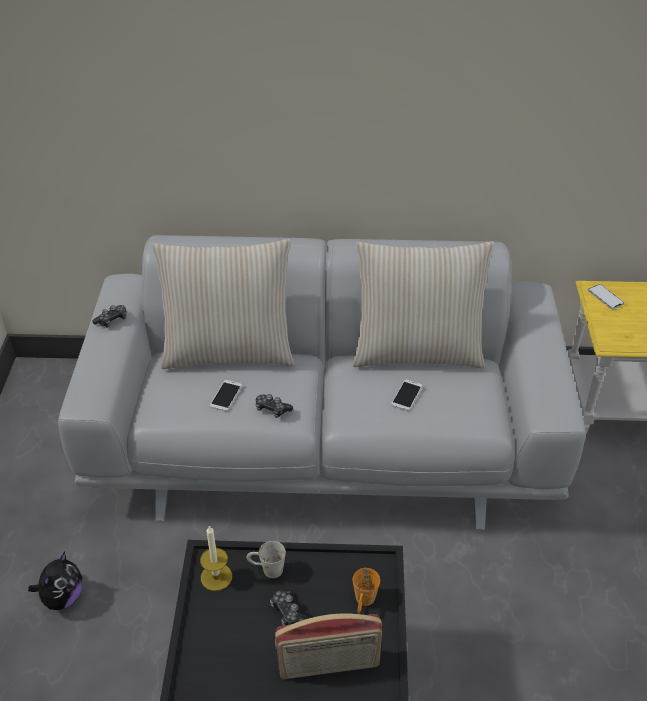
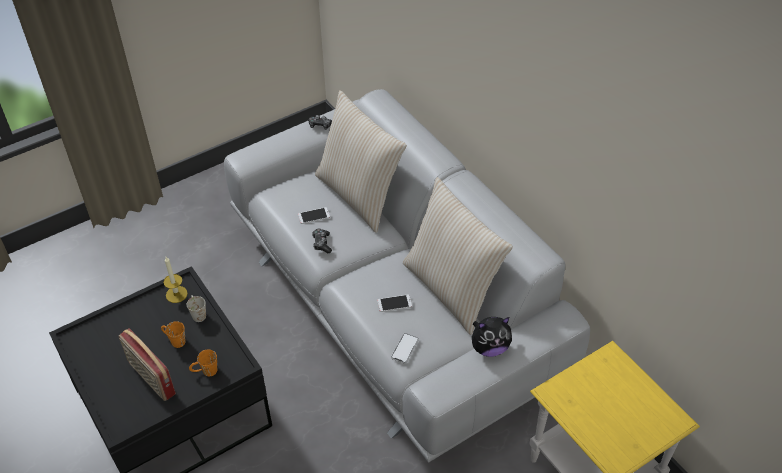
camera: 55 degrees right, 5 degrees up
plush toy [28,551,82,610] -> plush toy moved to [472,317,512,357]
game controller [270,589,309,626] -> orange mug [161,321,186,348]
phone [588,284,625,309] -> phone moved to [391,333,419,364]

